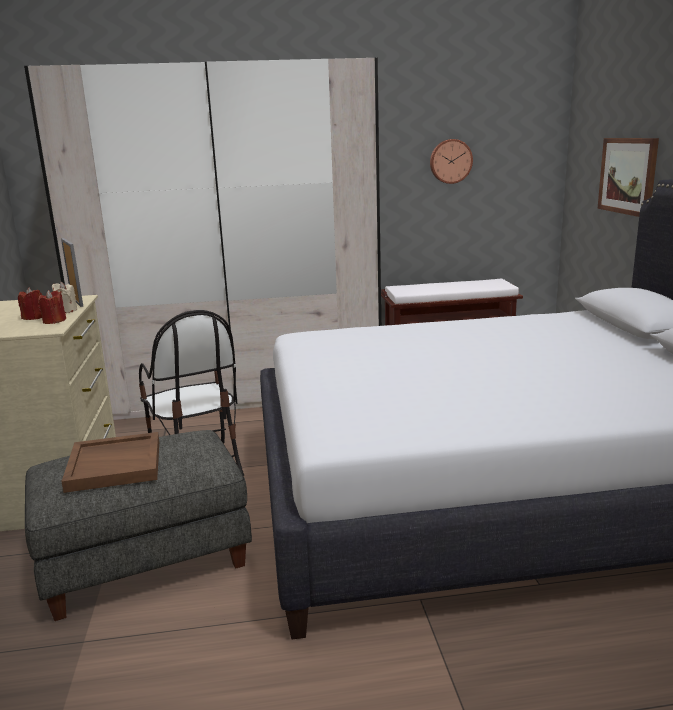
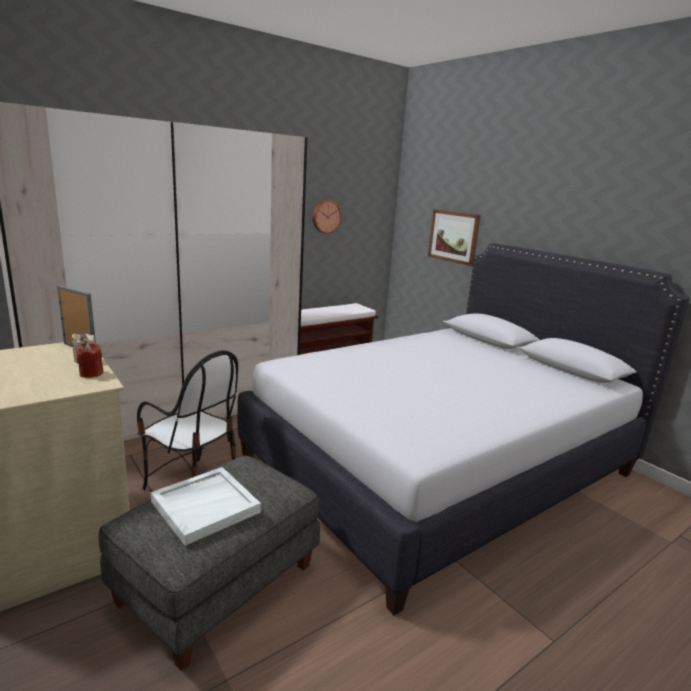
camera: 30 degrees left, 0 degrees up
red candle [18,287,42,320] -> none
brown tray [61,432,159,493] -> white tray [150,467,261,546]

